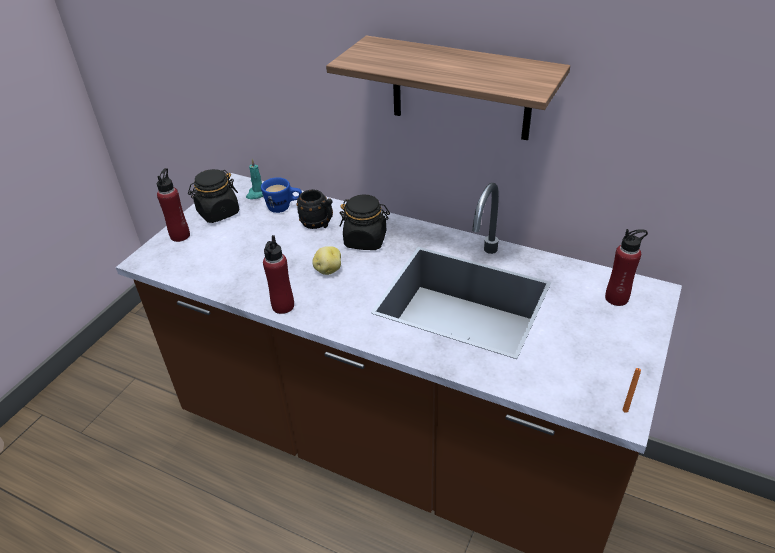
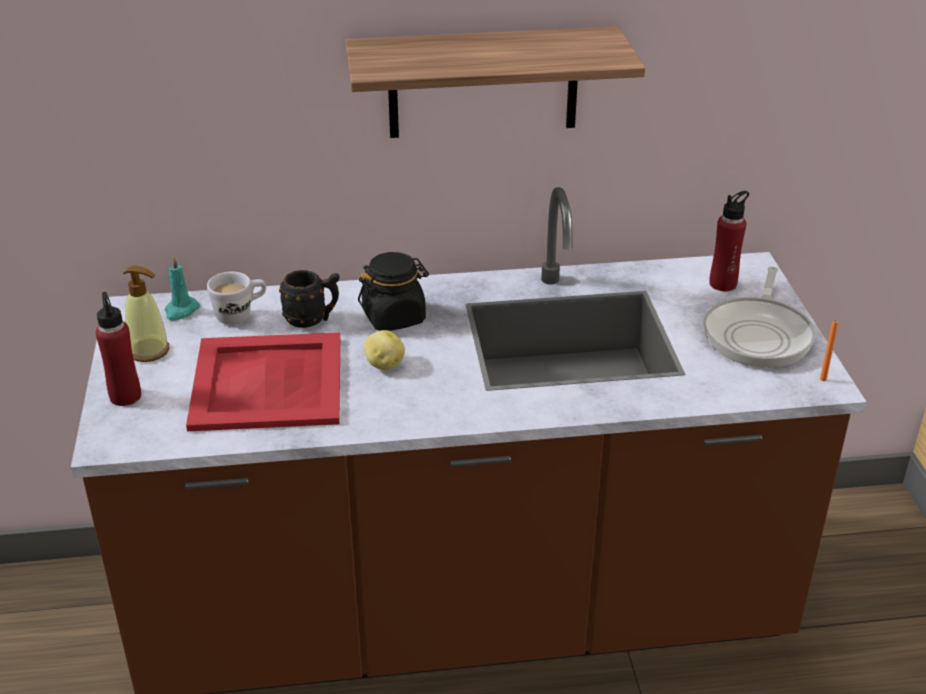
camera: 35 degrees left, 5 degrees down
black jar [188,169,239,223] -> soap dispenser [123,265,169,362]
blue mug [261,177,302,213] -> white mug [207,272,266,325]
red bottle [263,235,294,314] -> none
none -> red tray [186,332,340,432]
none -> frying pan [703,266,815,367]

